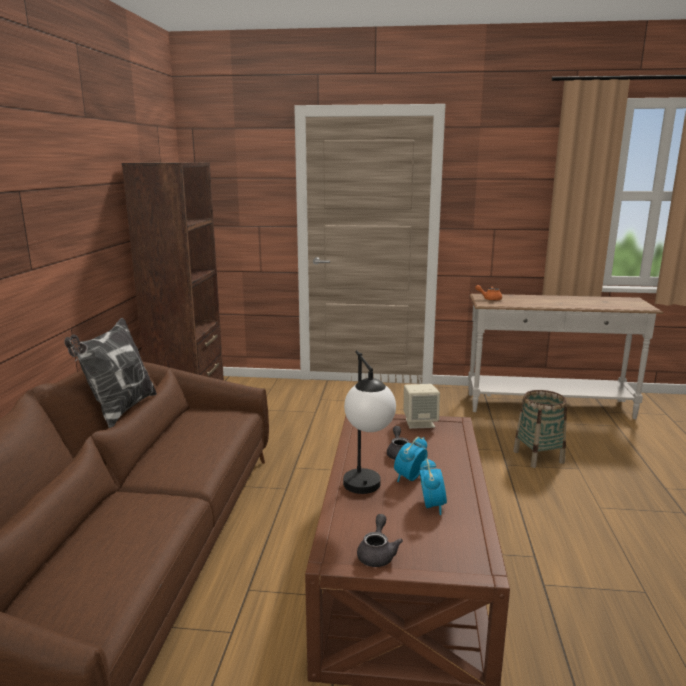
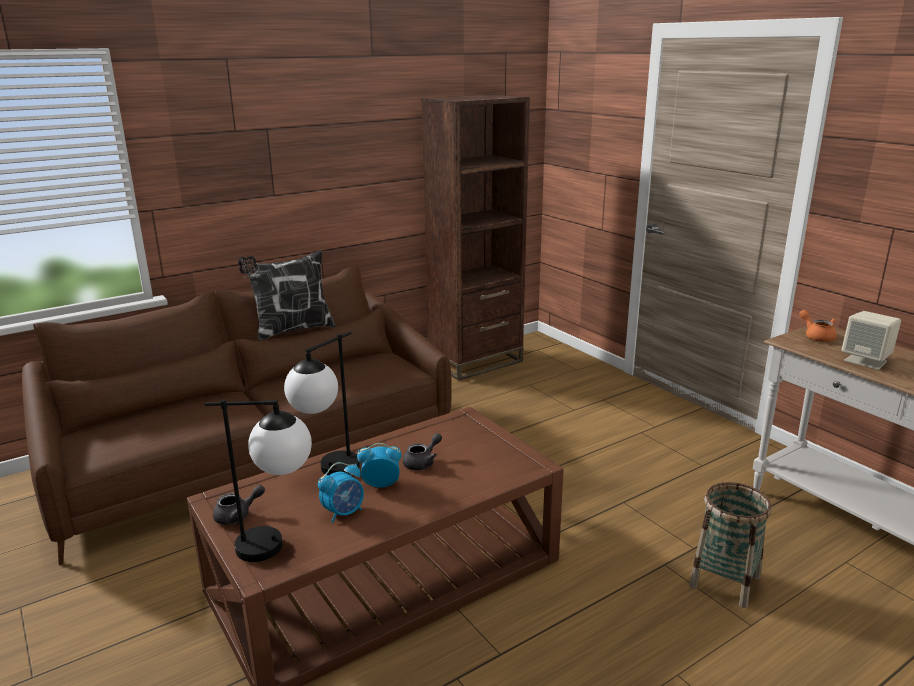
camera: 50 degrees right, 5 degrees up
beige speaker [404,384,440,429] -> beige speaker moved to [842,311,901,370]
none -> table lamp [205,399,312,562]

